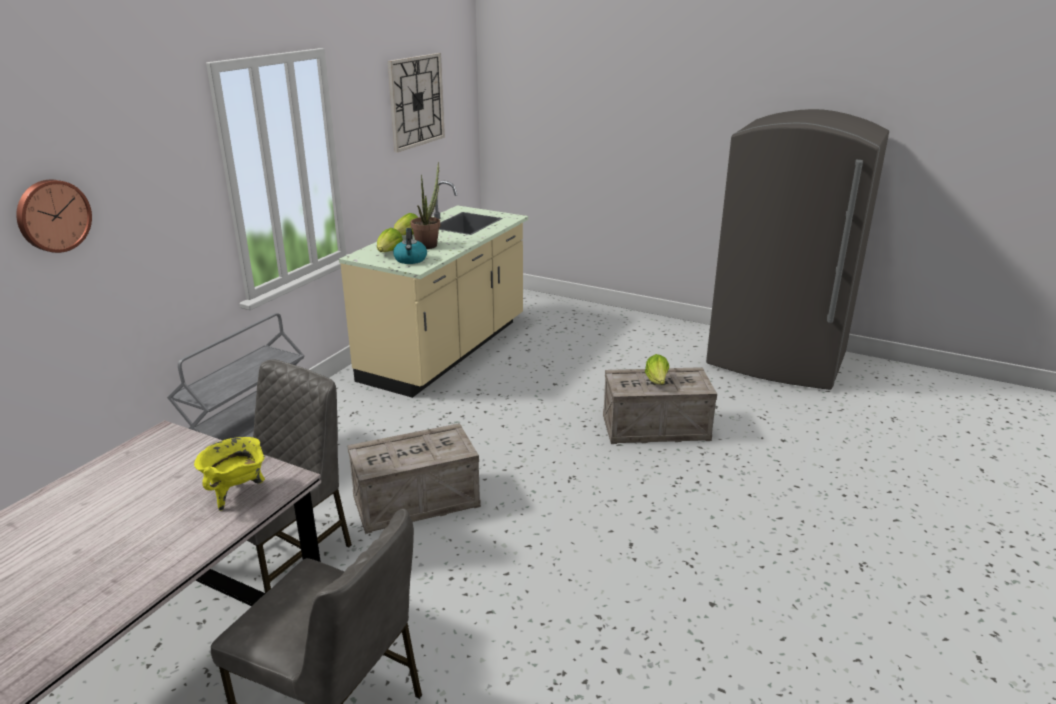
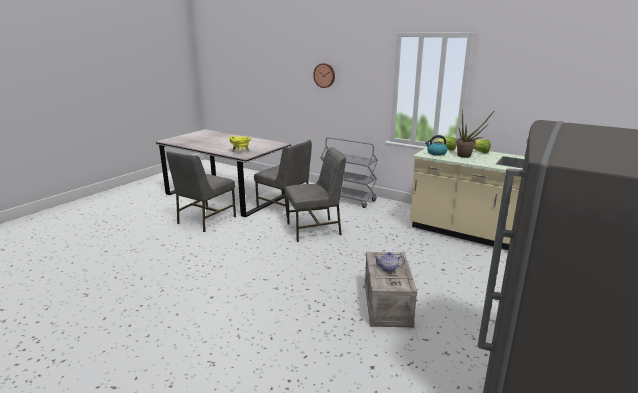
camera: 95 degrees right, 5 degrees down
crate [347,423,481,534] -> grey chair [285,147,346,242]
wall clock [388,53,445,152] -> none
lettuce [645,354,669,385] -> teapot [373,252,405,272]

